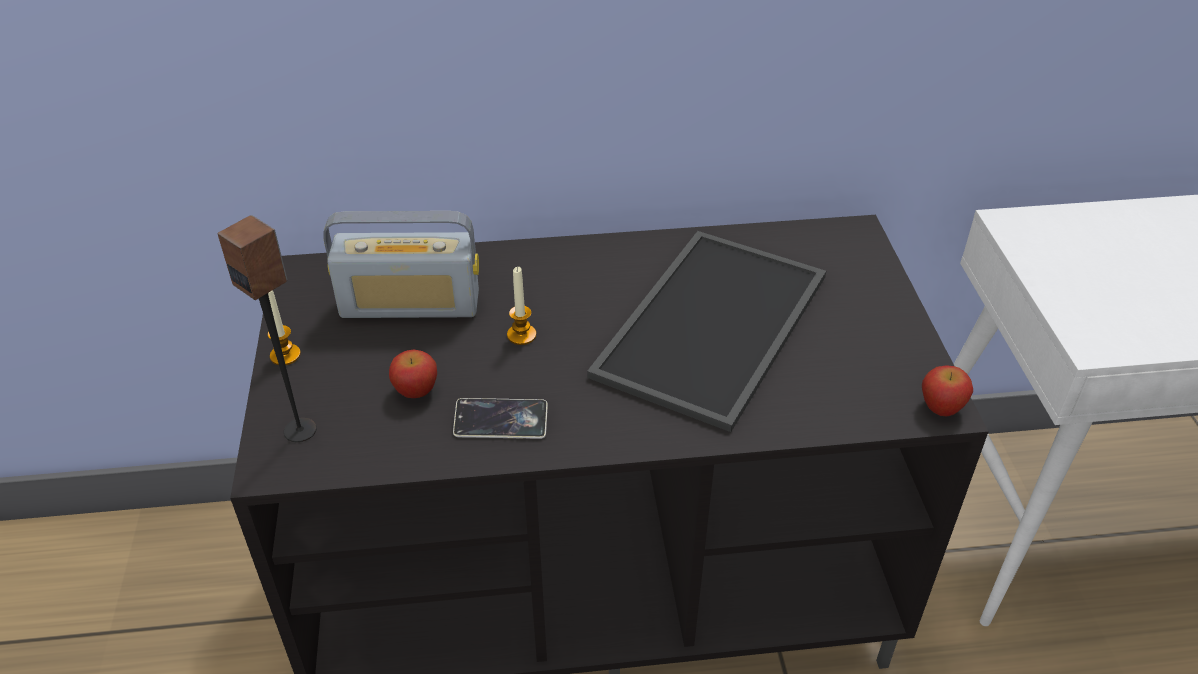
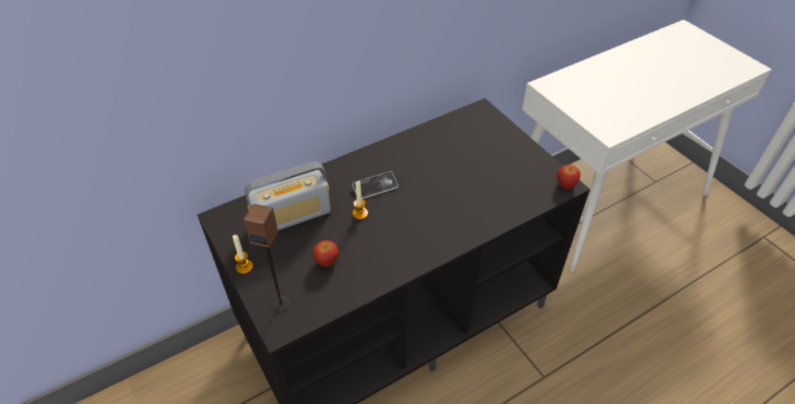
camera: 25 degrees left, 5 degrees up
phone [453,398,548,439] -> phone moved to [352,171,398,199]
tray [587,231,826,432] -> none

